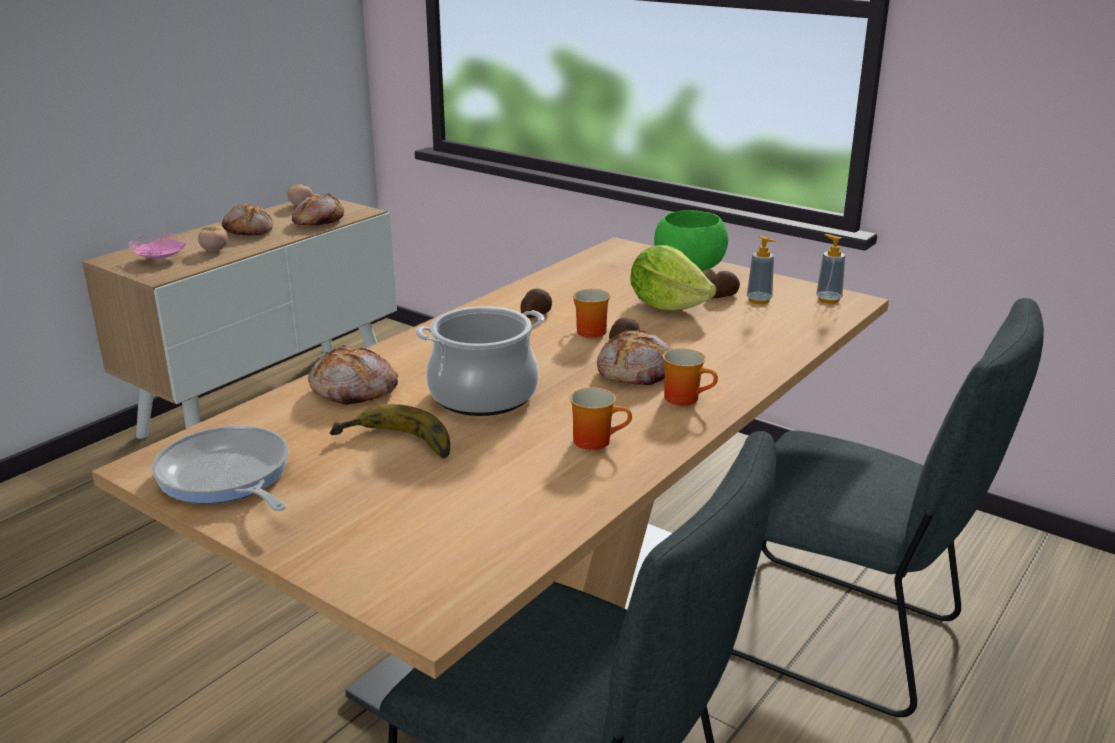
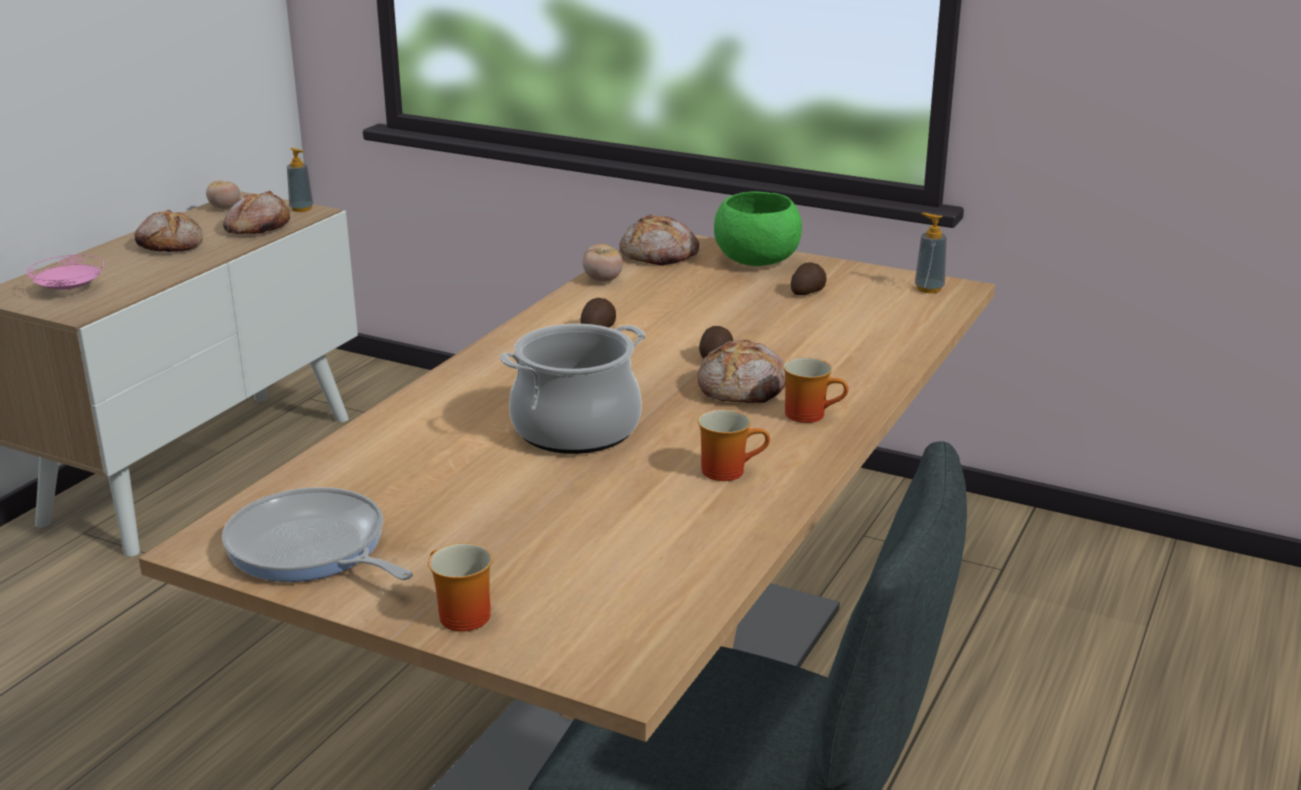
camera: 10 degrees left, 0 degrees up
tomato [198,225,228,251] -> tomato moved to [583,244,623,282]
bread [308,345,398,405] -> bread moved to [619,214,699,266]
banana [330,404,450,458] -> none
mug [573,289,610,338] -> mug moved to [428,543,493,631]
lettuce [630,245,716,311] -> none
grey chair [731,298,1044,717] -> none
soap dispenser [747,235,776,304] -> soap dispenser moved to [287,148,313,212]

